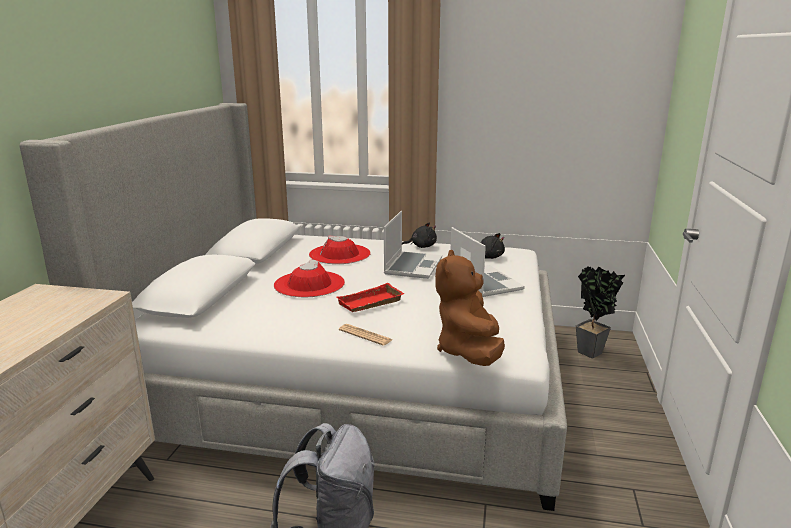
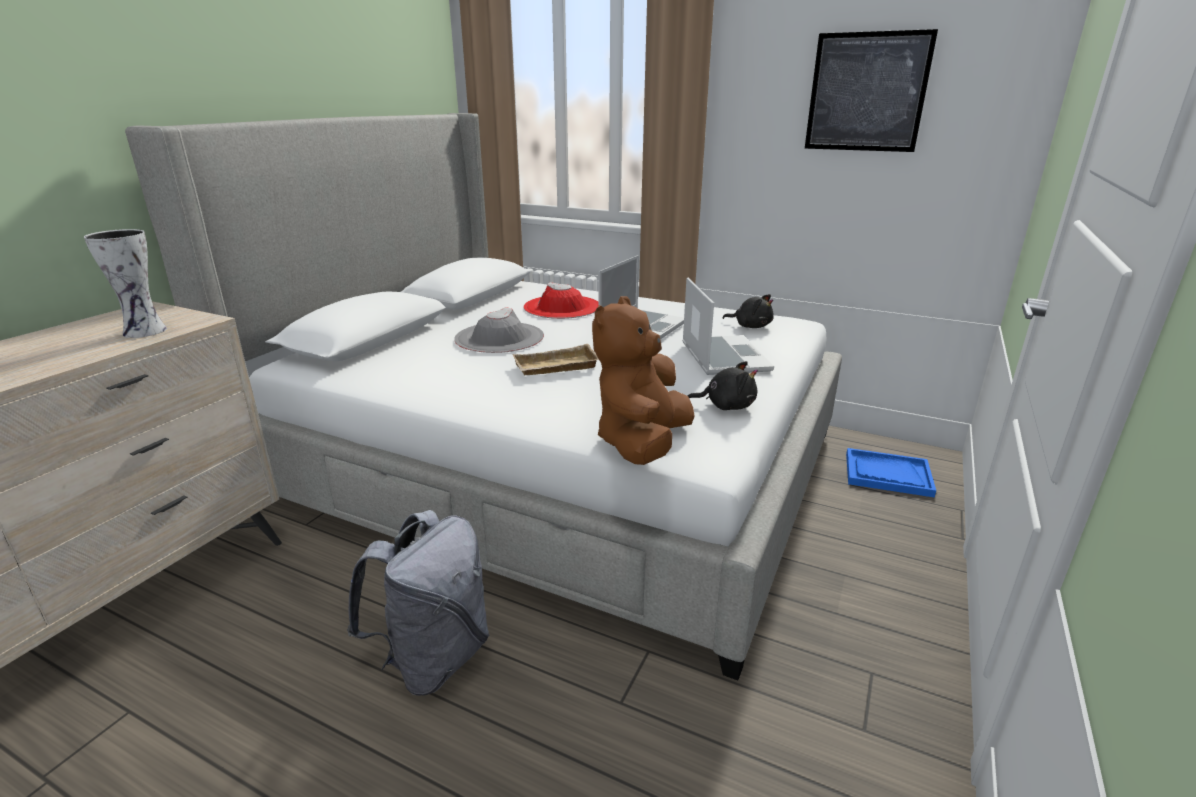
camera: 15 degrees right, 5 degrees up
red hat [274,260,345,297] -> grey hat [454,307,544,353]
red tray [337,283,405,312] -> beige tray [512,344,599,375]
newspaper [339,324,392,346] -> none
black plush toy [402,223,437,248] -> black plush toy moved to [688,361,758,410]
potted plant [576,266,625,358] -> blue tray [846,448,936,498]
none -> vase [84,229,167,338]
none -> picture [805,29,938,152]

